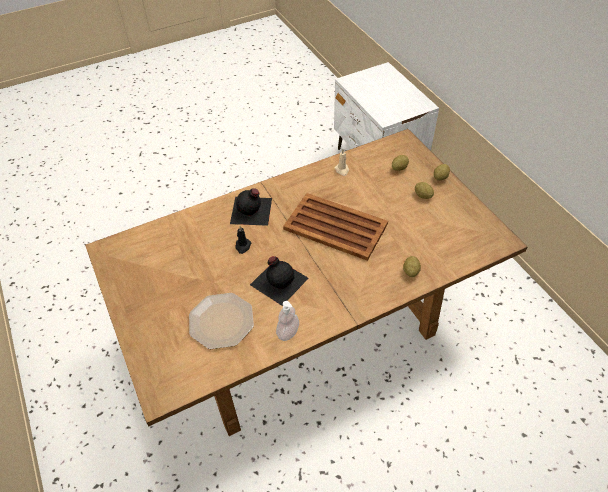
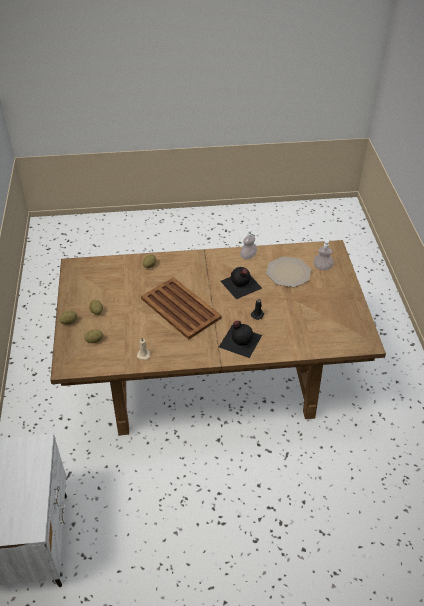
camera: 160 degrees left, 5 degrees down
none -> soap dispenser [314,239,333,270]

